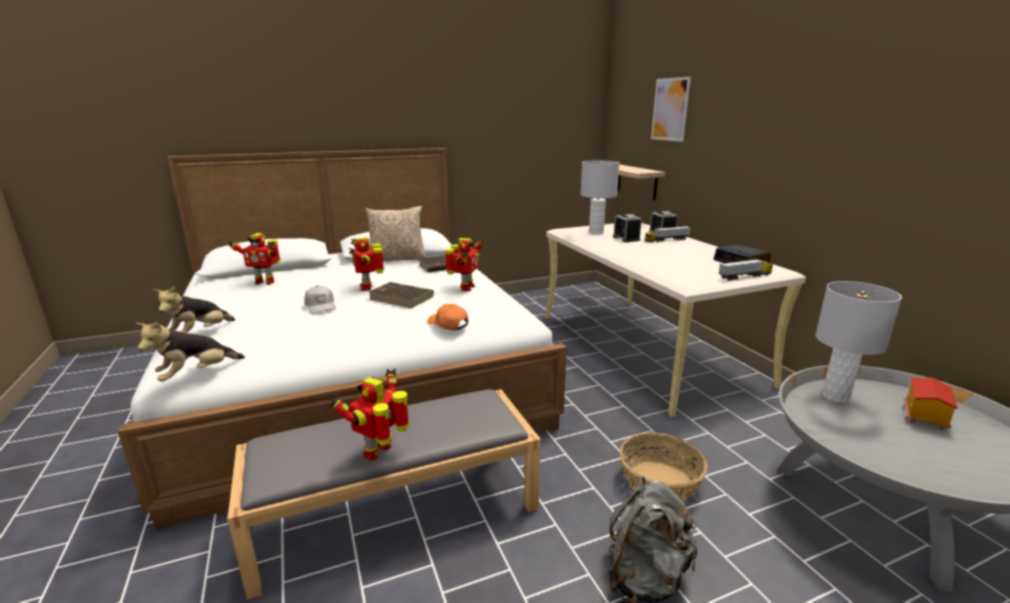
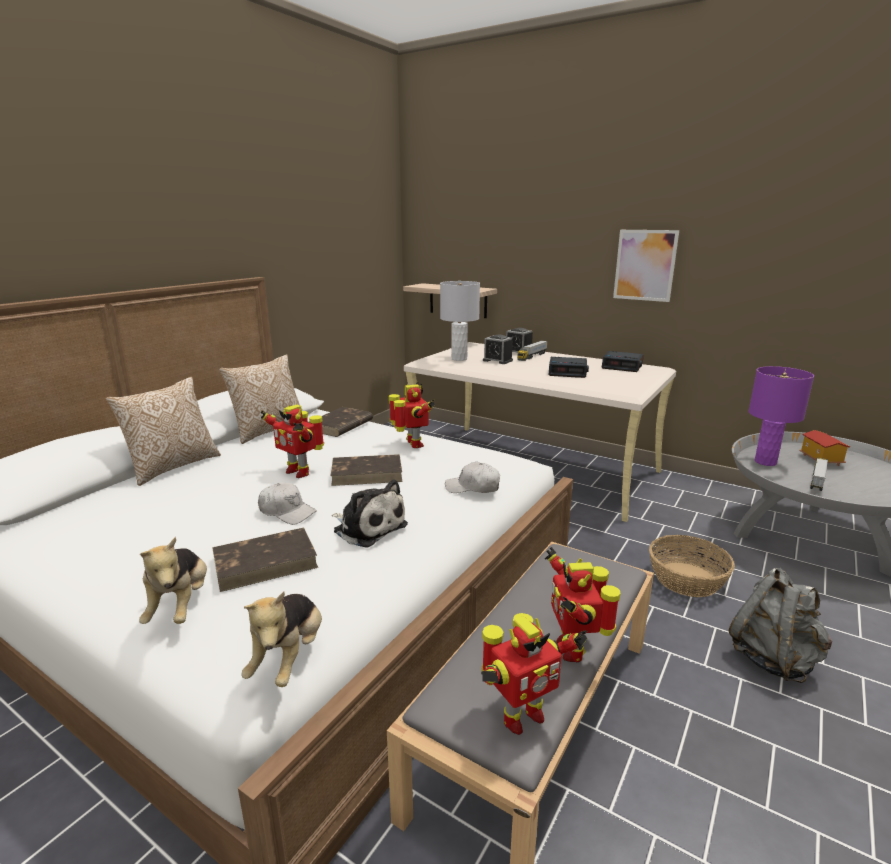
camera: 35 degrees left, 0 degrees up
toy robot [228,233,281,285] -> toy robot moved to [481,613,587,735]
orange cap [427,304,468,331] -> white cap [445,462,500,493]
picture [651,77,691,142] -> picture moved to [613,230,679,302]
toy truck [718,259,773,281] -> toy truck moved to [810,458,828,491]
grey table lamp [815,281,902,403] -> purple table lamp [748,366,814,466]
none -> pillow [106,377,221,486]
none -> brown book [212,527,318,592]
none -> plush toy [332,480,408,548]
none -> alarm clock [549,357,589,378]

